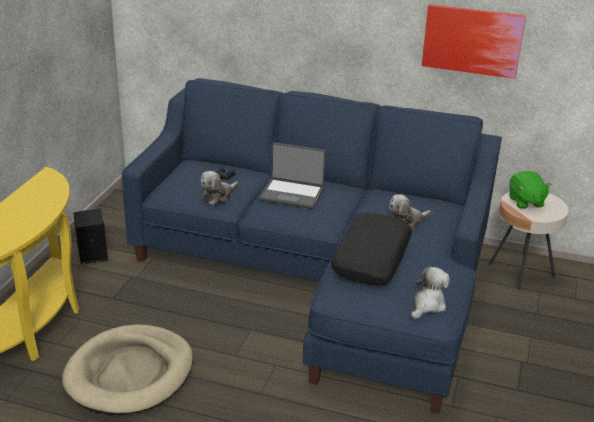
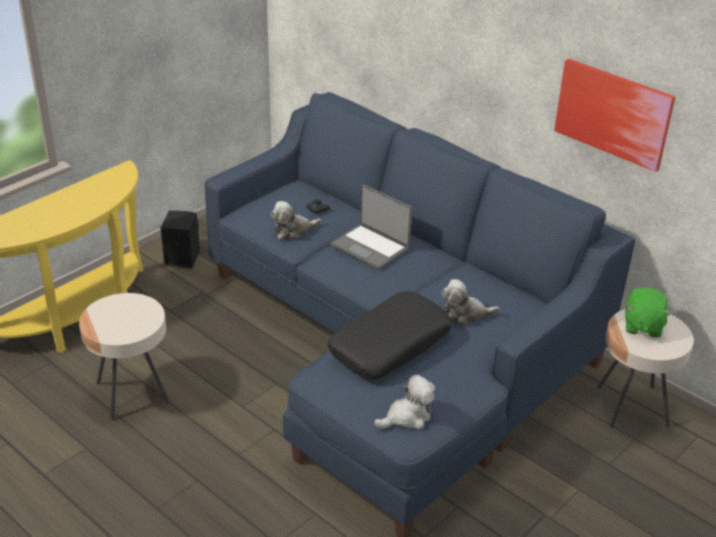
camera: 25 degrees right, 5 degrees up
beige dog bed [62,324,193,415] -> beige side table [79,293,170,420]

